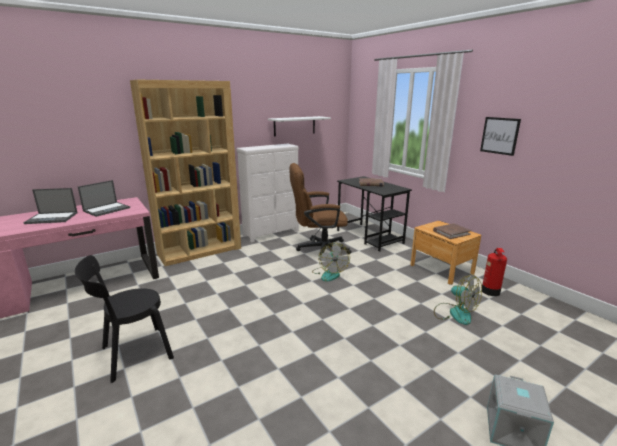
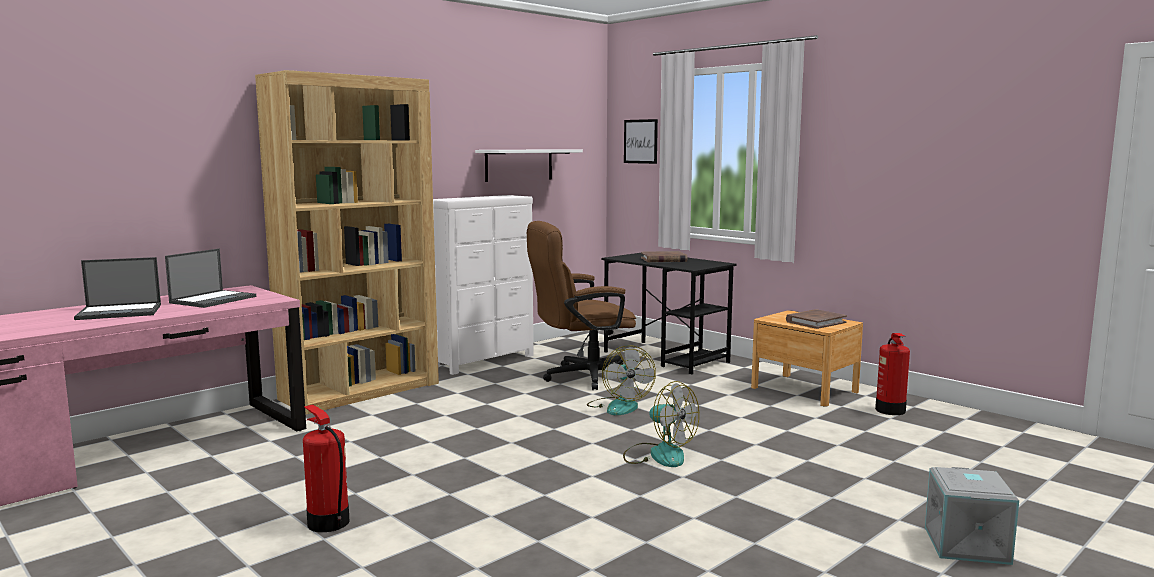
camera: 10 degrees left, 10 degrees down
black chair [75,255,174,383] -> fire extinguisher [303,405,349,532]
fan [434,275,482,325] -> fan moved to [623,381,699,467]
picture [480,117,521,156] -> picture moved to [624,119,658,164]

